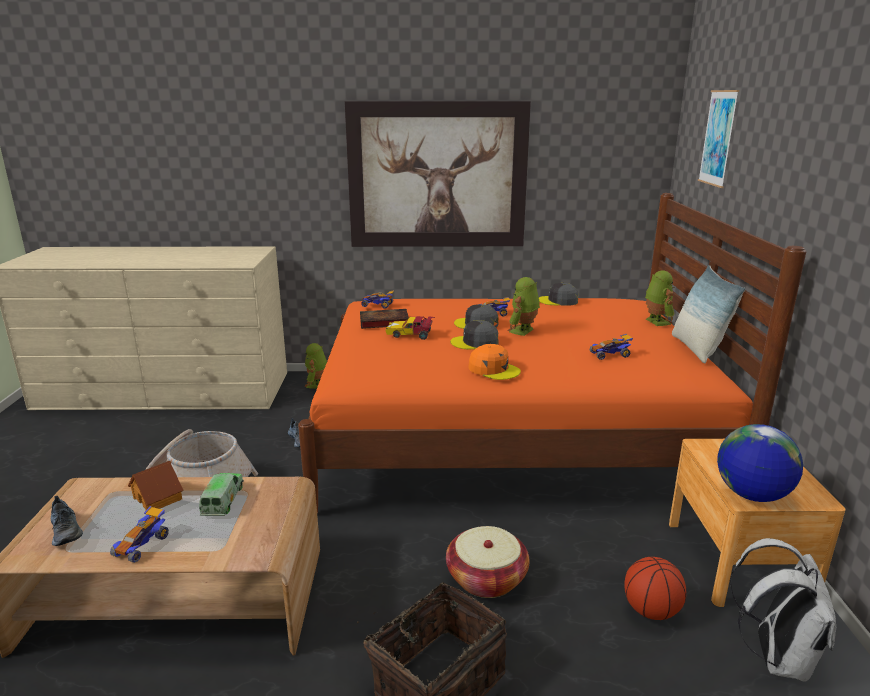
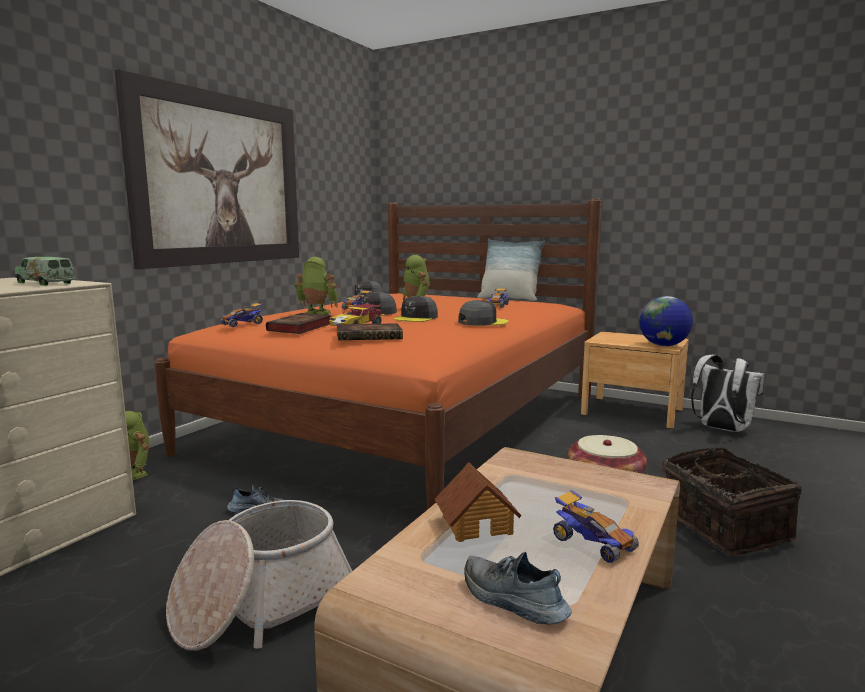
camera: 60 degrees left, 10 degrees down
shoe [51,496,83,546] -> shoe turned 135 degrees counterclockwise [464,552,572,625]
toy truck [199,473,244,516] -> toy truck moved to [14,257,76,286]
orange cap [468,344,521,380] -> grey cap [458,300,508,326]
basketball [624,557,686,620] -> none
toy robot [645,270,675,326] -> toy robot moved to [294,257,338,315]
picture [698,90,739,188] -> none
none -> book [337,323,403,340]

